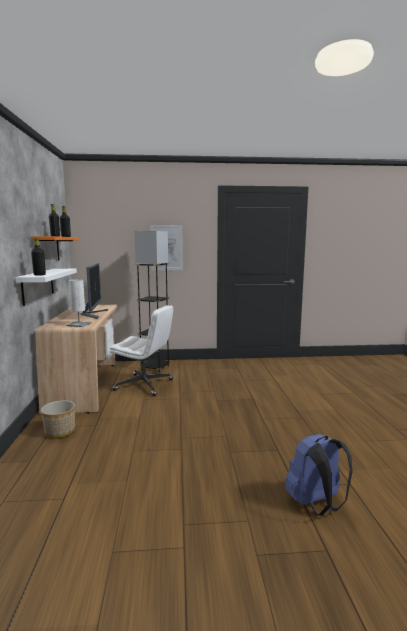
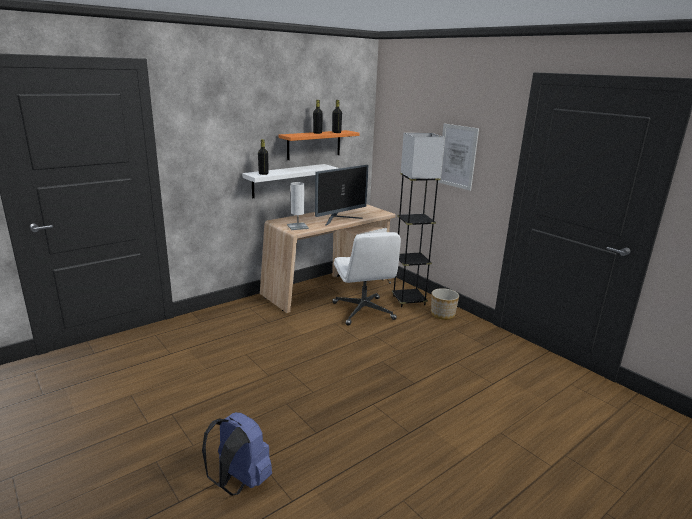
camera: 55 degrees right, 10 degrees up
planter [41,400,75,438] -> planter moved to [431,288,459,320]

